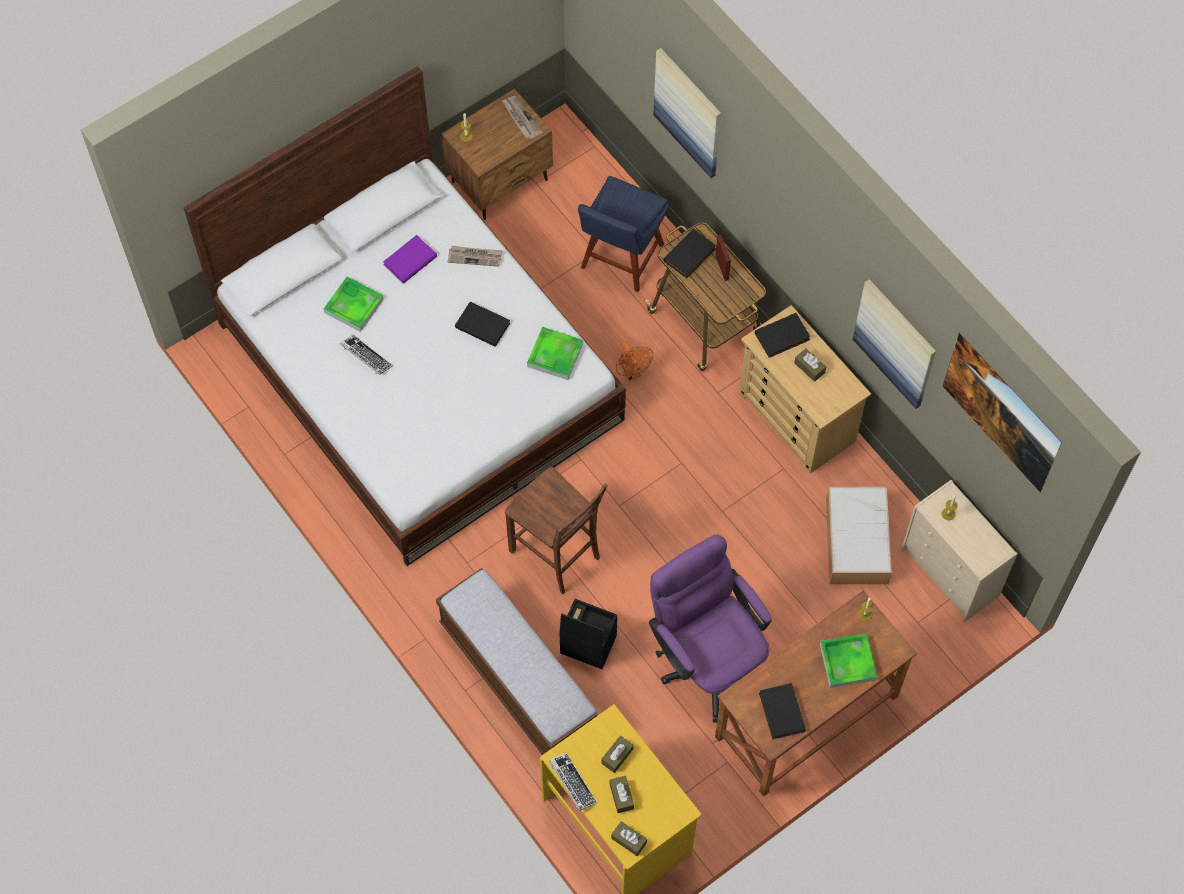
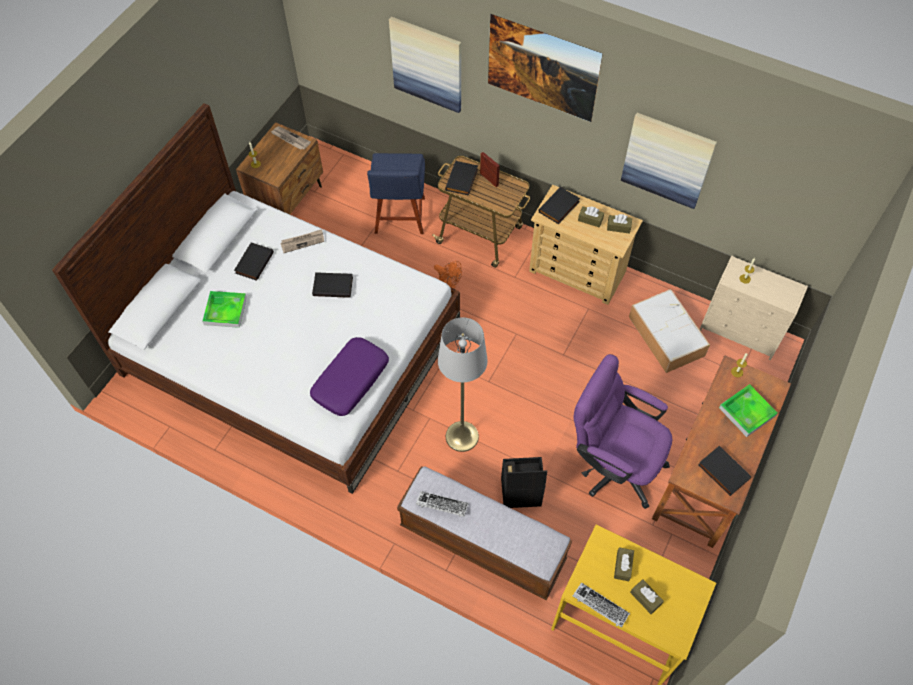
camera: 25 degrees left, 5 degrees down
keyboard [340,334,393,375] -> keyboard moved to [416,491,469,517]
purple book [383,235,437,284] -> black book [234,242,274,281]
brown chair [505,466,608,594] -> grey floor lamp [438,317,488,452]
tray [527,327,583,380] -> none
brown tissue box [611,821,647,856] -> brown tissue box moved to [607,214,632,234]
picture [943,333,1062,493] -> picture moved to [488,14,603,122]
none -> purple pillow [310,337,389,416]

